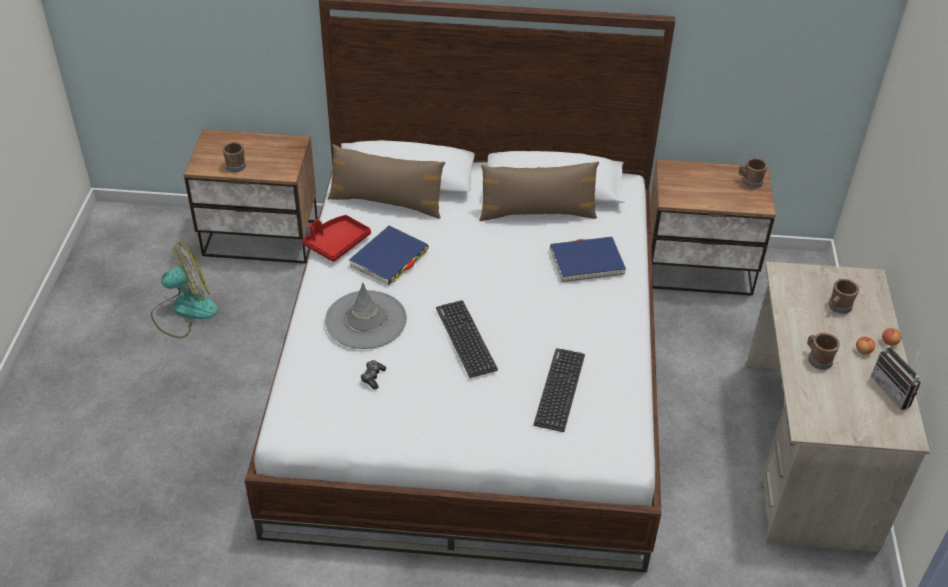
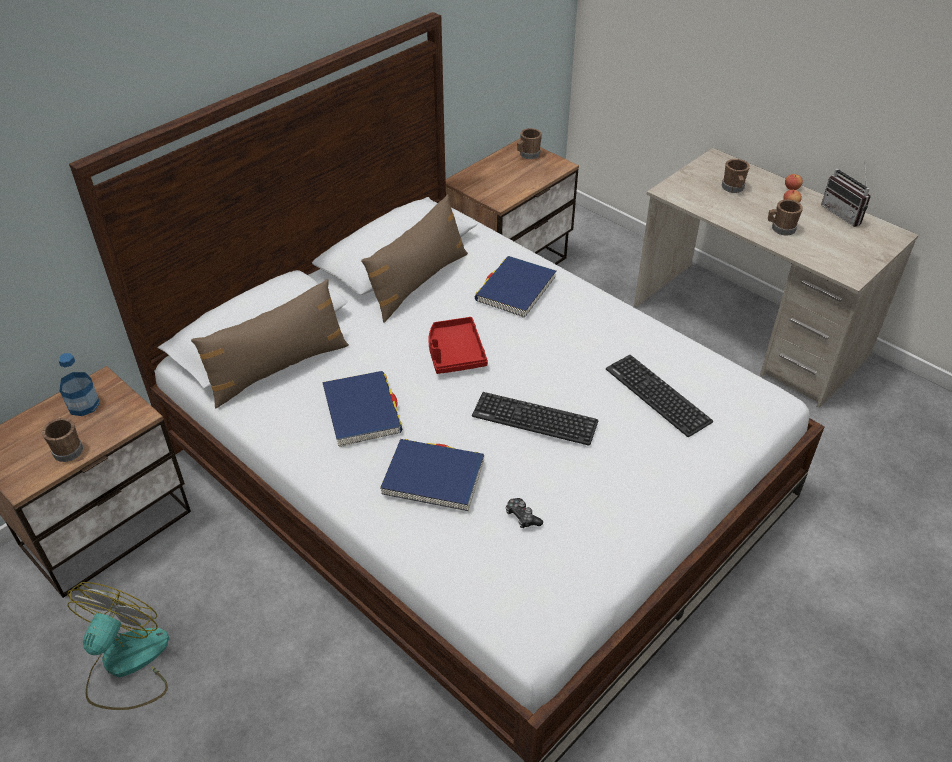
camera: 50 degrees left, 0 degrees up
red tray [302,215,371,262] -> red tray moved to [428,317,488,374]
grey hat [325,283,407,349] -> blue book [380,439,484,511]
radio [871,343,921,410] -> radio turned 45 degrees clockwise [821,164,871,227]
none -> bottle [59,353,100,416]

